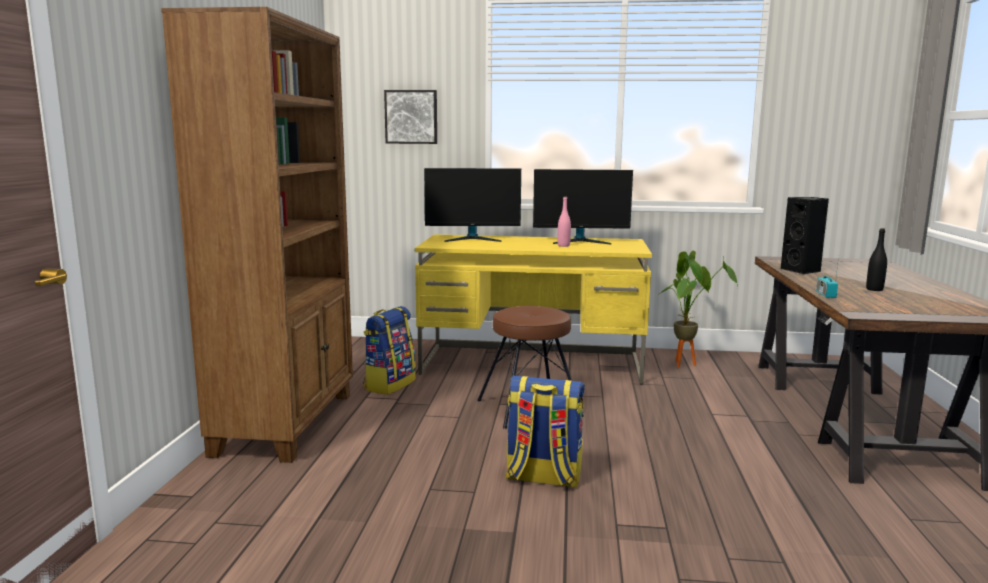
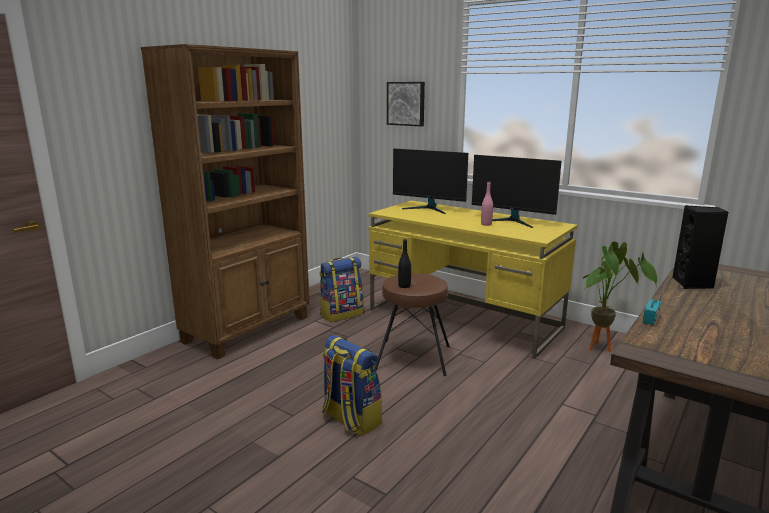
camera: 30 degrees right, 5 degrees up
black bottle [866,228,887,291] -> black bottle moved to [398,239,411,288]

